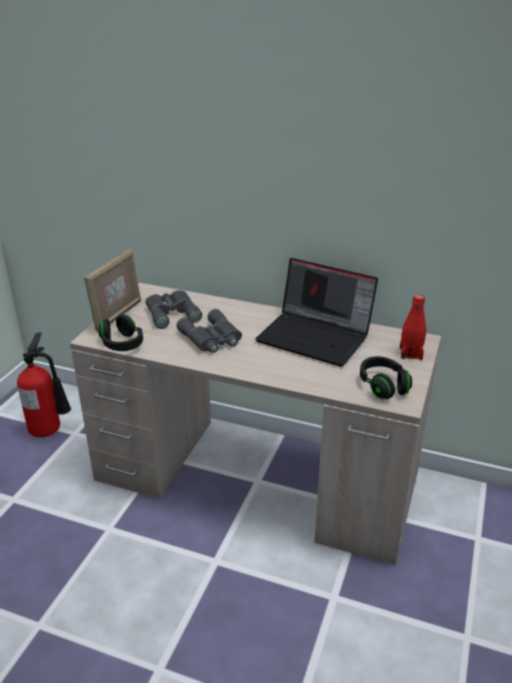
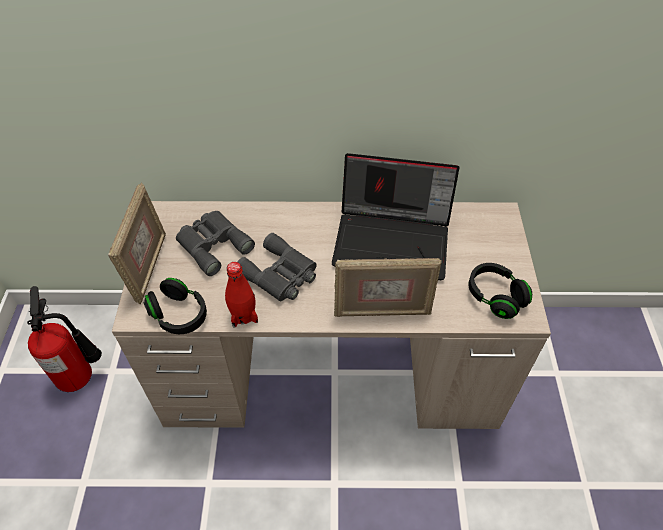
camera: 20 degrees left, 20 degrees up
red bottle [400,295,426,360] -> red bottle moved to [225,262,258,327]
none -> picture frame [334,258,442,317]

